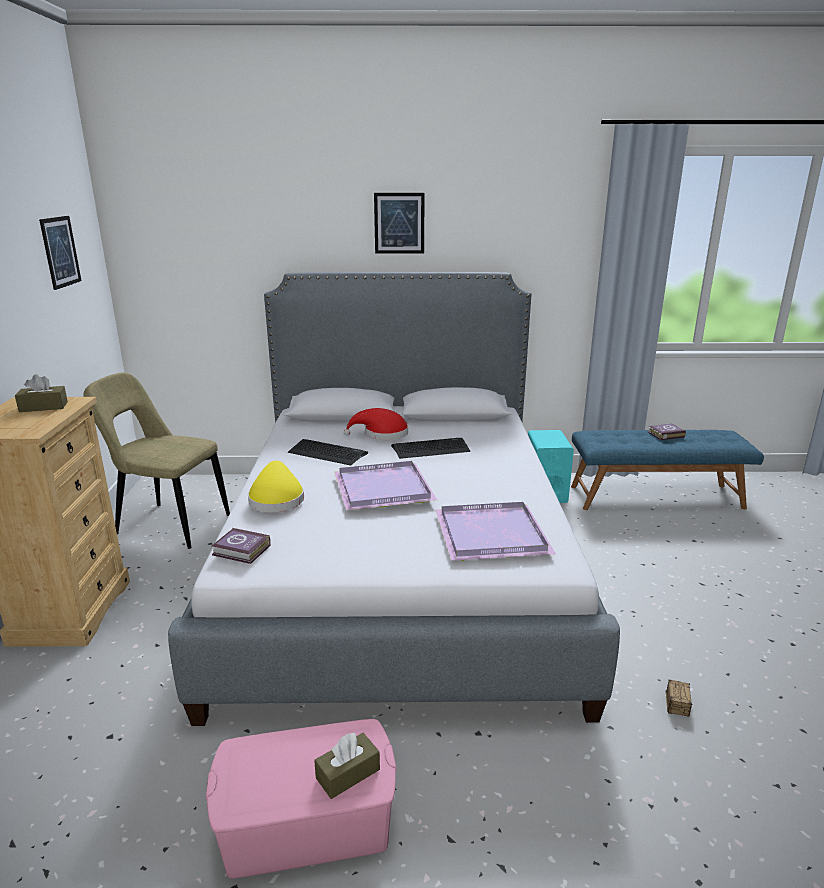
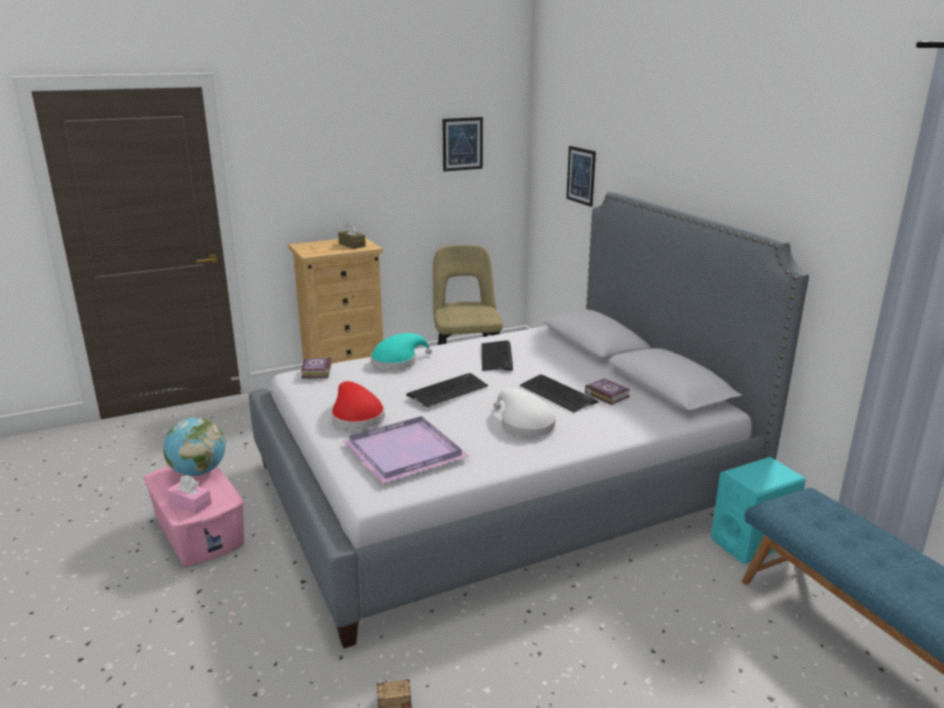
camera: 65 degrees right, 0 degrees up
yellow hat [248,461,304,512] -> turquoise hat [371,333,432,370]
brown tissue box [314,733,380,799] -> pink tissue box [167,475,212,514]
purple tray [334,461,437,511] -> keyboard [406,373,488,407]
red hat [344,408,408,440] -> red hat moved to [331,381,385,430]
picture [374,193,425,254] -> picture moved to [566,146,596,207]
book [648,424,686,440] -> book moved to [585,379,631,405]
none -> globe [163,417,226,476]
none -> white hat [494,388,555,437]

